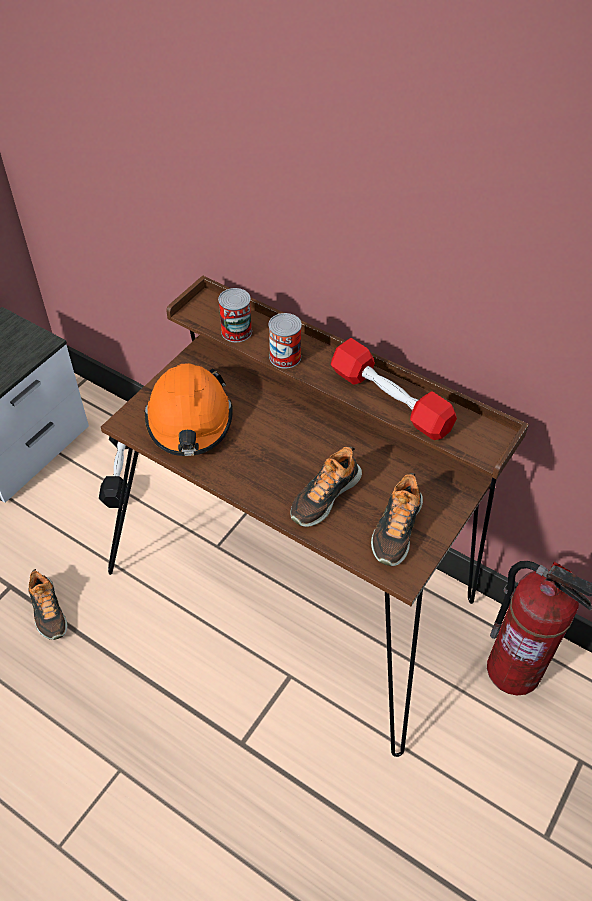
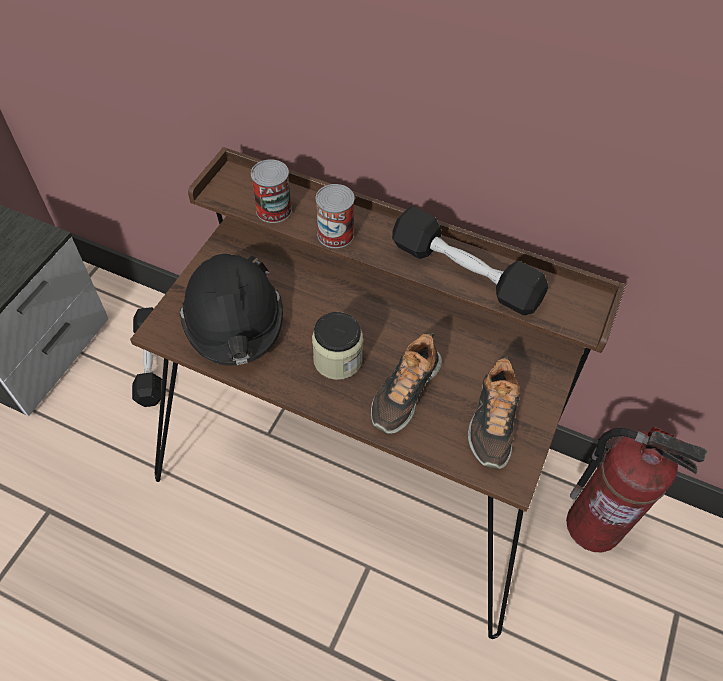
camera: 10 degrees left, 5 degrees up
shoe [28,569,67,640] -> none
orange hard hat [144,363,233,456] -> black hard hat [180,254,283,366]
red dumbbell [331,338,457,440] -> black dumbbell [392,206,548,315]
none -> jar [312,312,363,380]

